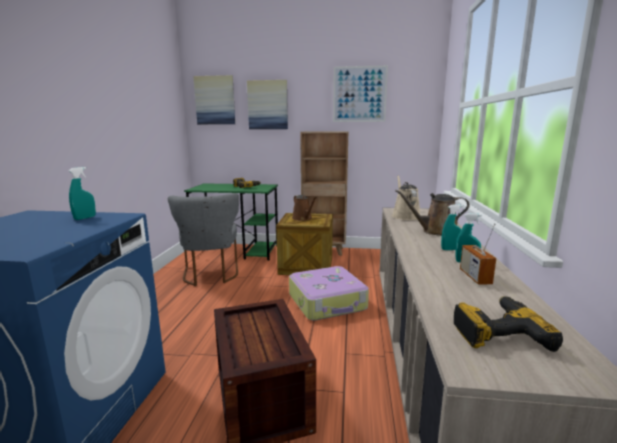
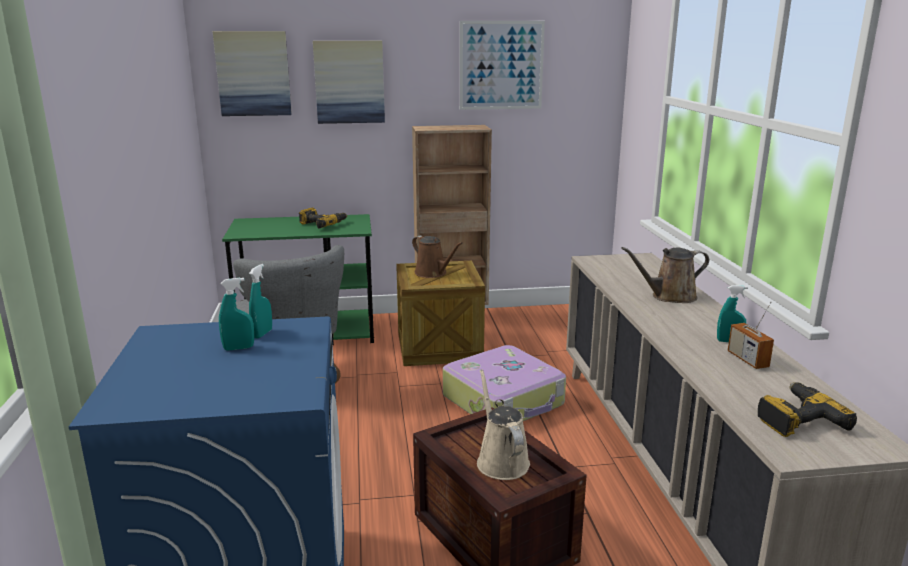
camera: 15 degrees left, 5 degrees up
beige watering can [392,176,420,220] -> beige watering can moved to [477,369,530,480]
turquoise spray bottle [441,204,463,250] -> turquoise spray bottle moved to [219,278,254,351]

